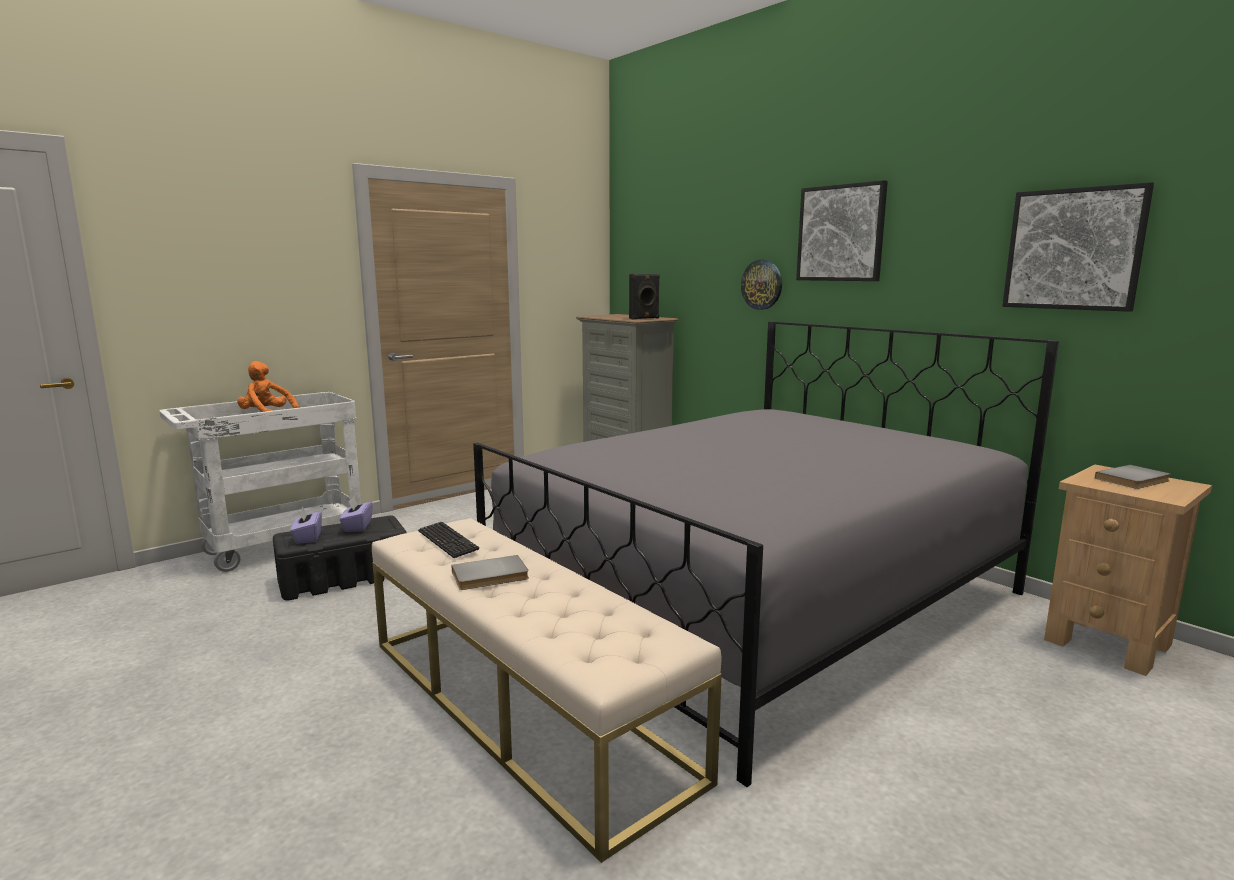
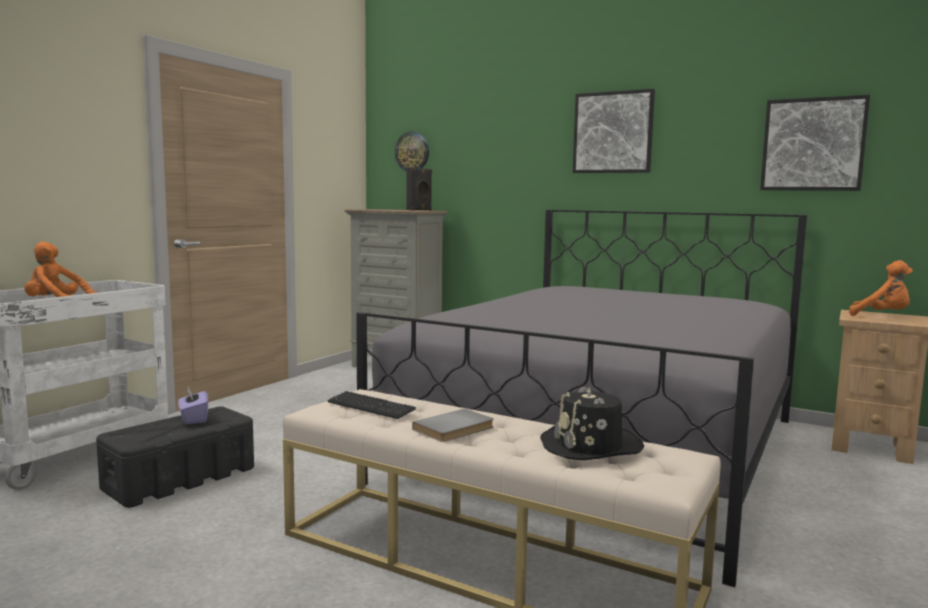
camera: 20 degrees left, 5 degrees down
purple tissue box [290,507,322,544] -> none
wall clock [741,260,782,310] -> wall clock moved to [395,131,429,171]
grey book [1095,465,1171,489] -> orange plush toy [849,260,913,316]
none -> black hat [540,386,644,460]

